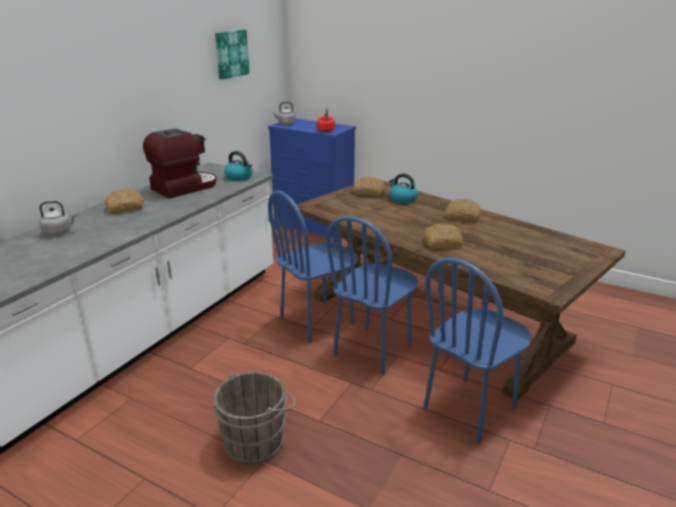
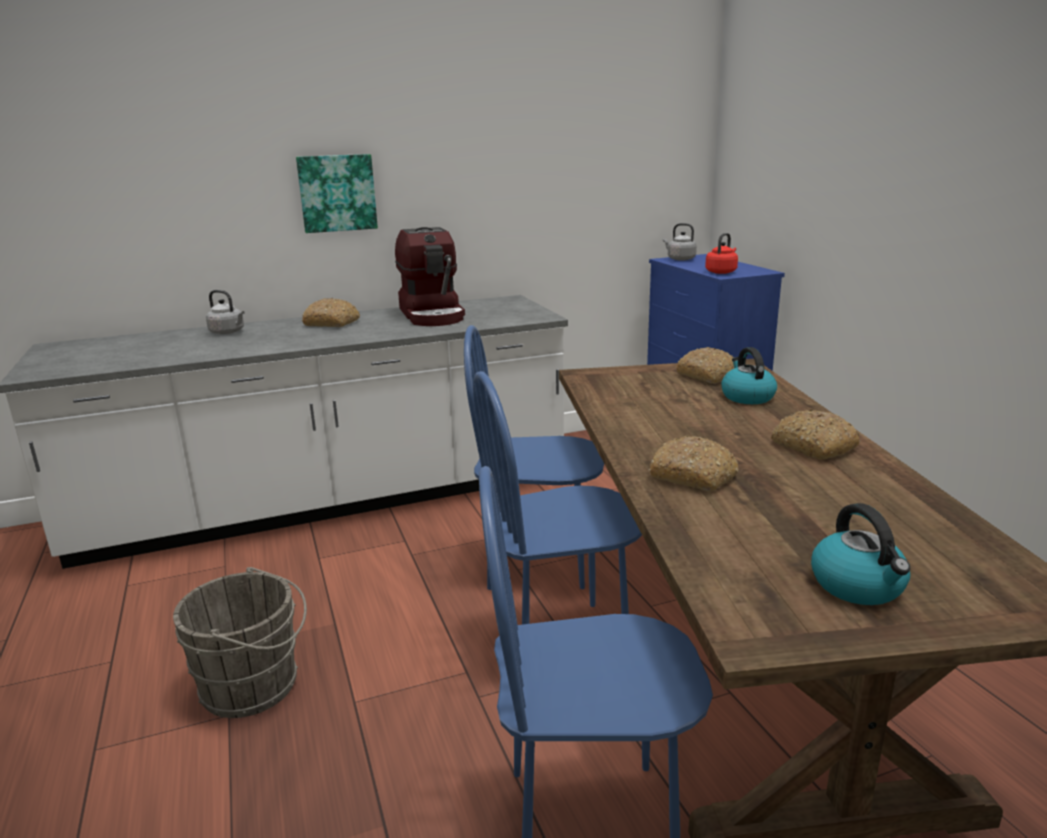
camera: 40 degrees right, 5 degrees down
coffee machine [143,128,216,199] -> coffee machine turned 75 degrees clockwise [395,227,465,326]
picture [215,29,249,80] -> picture moved to [296,154,378,233]
kettle [224,151,253,181] -> kettle moved to [811,503,910,605]

